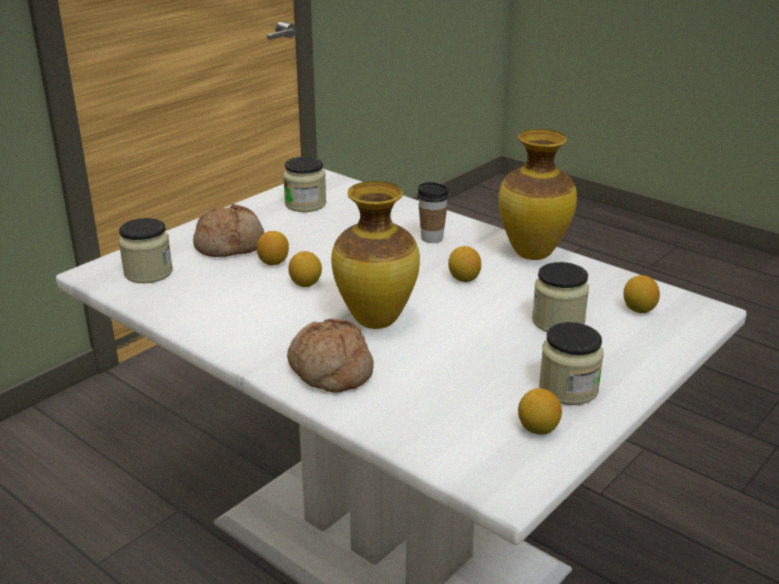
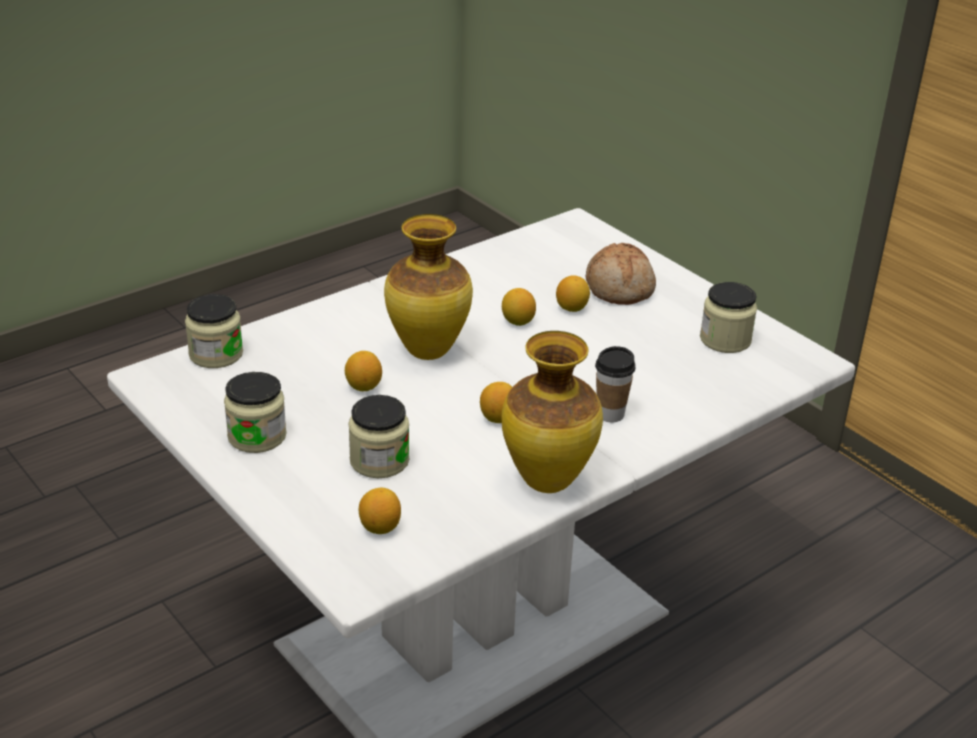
camera: 100 degrees right, 5 degrees up
jar [119,218,173,283] -> jar moved to [185,294,243,368]
bread [287,318,374,392] -> none
lemon [518,388,562,435] -> lemon moved to [345,351,382,391]

